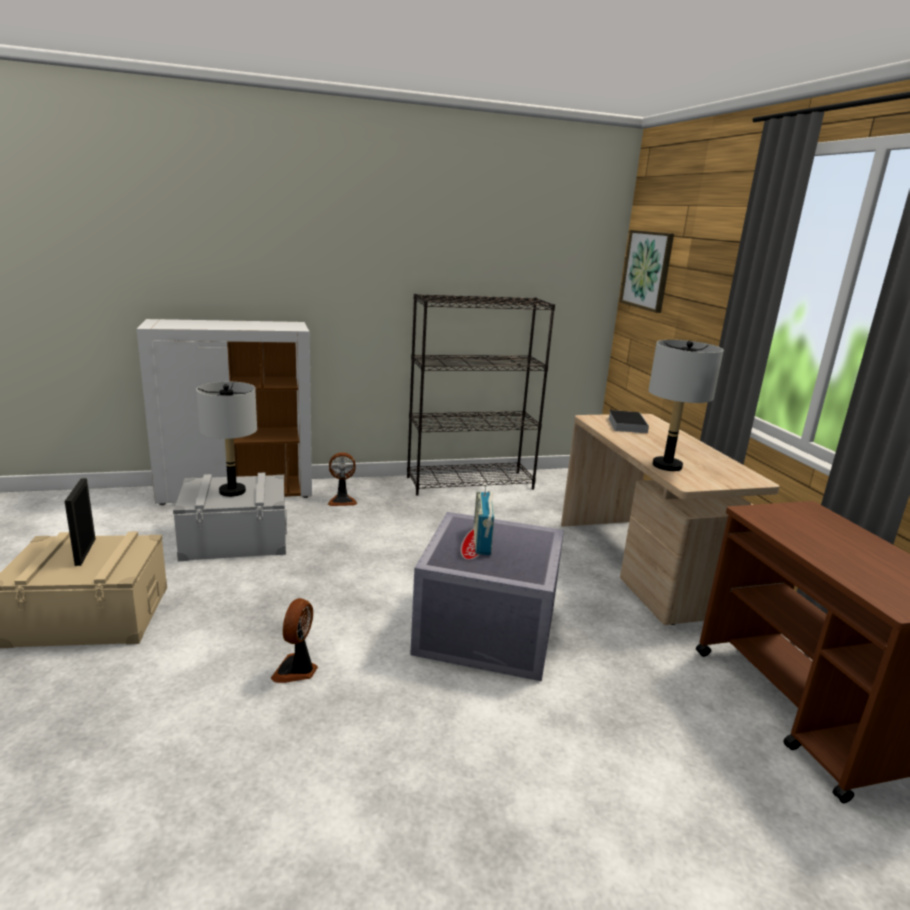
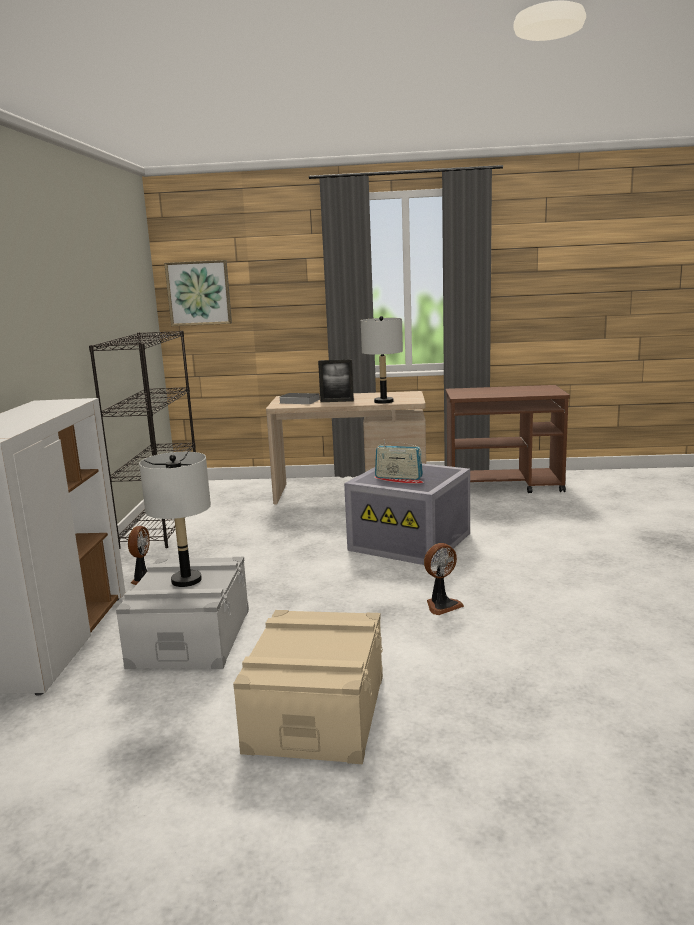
camera: 70 degrees left, 5 degrees down
picture frame [65,478,95,566] -> picture frame moved to [318,359,354,402]
fan [271,598,318,683] -> fan turned 60 degrees counterclockwise [424,543,464,615]

